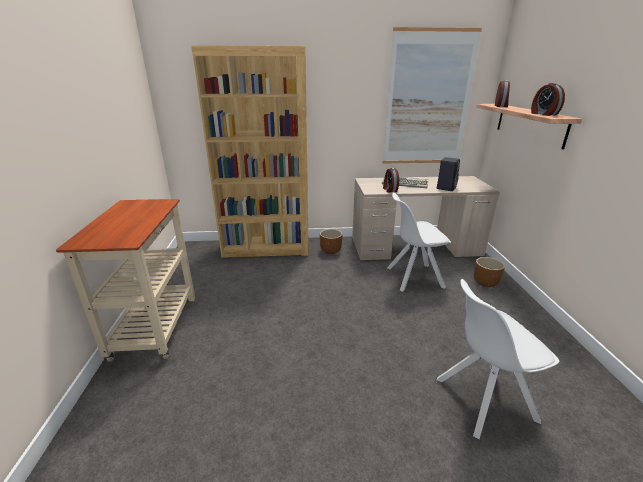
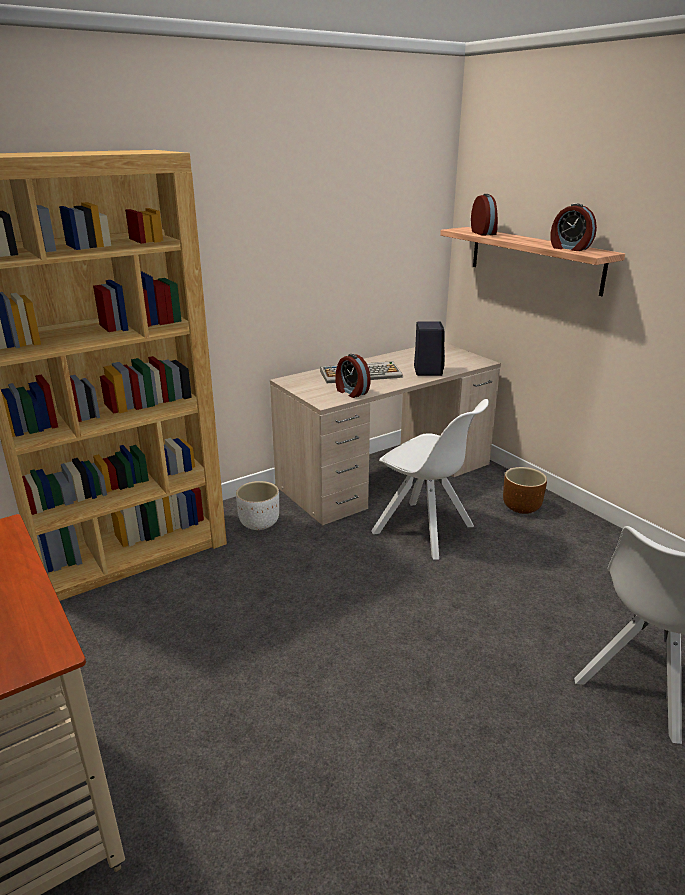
camera: 30 degrees left, 0 degrees up
brown planter [320,229,342,254] -> white planter [236,481,279,530]
picture [383,27,482,164] -> none
white chair [387,193,451,292] -> white chair turned 105 degrees counterclockwise [371,399,489,560]

